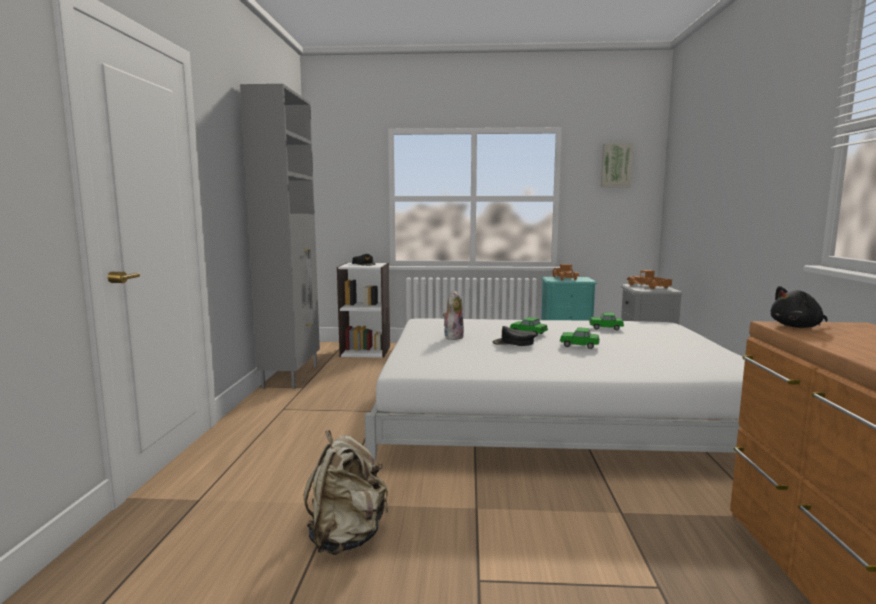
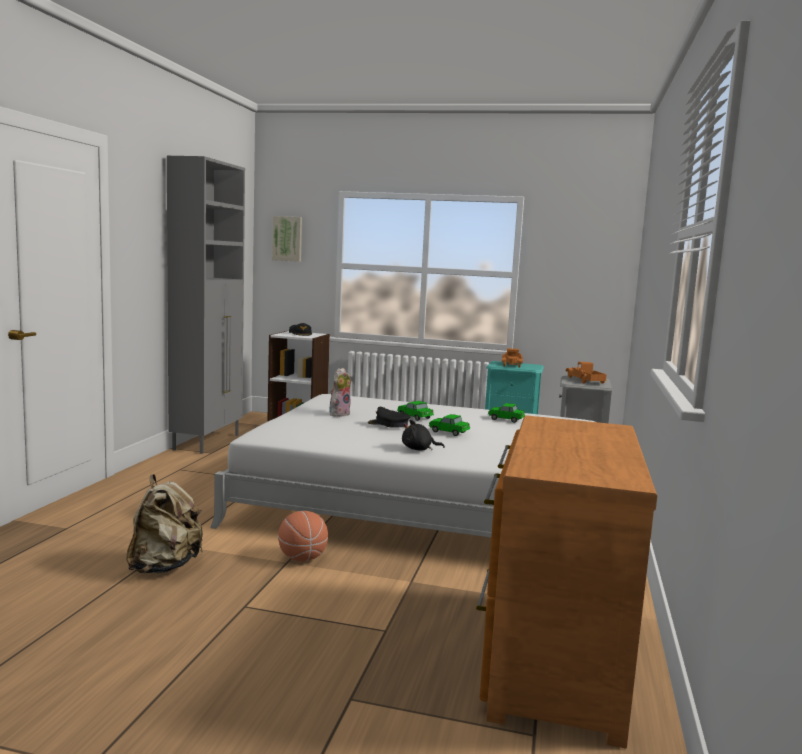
camera: 10 degrees right, 0 degrees up
picture [601,143,633,187] -> picture moved to [272,216,302,262]
black plush toy [770,286,828,328] -> black plush toy moved to [402,420,445,451]
none -> basketball [278,511,328,561]

